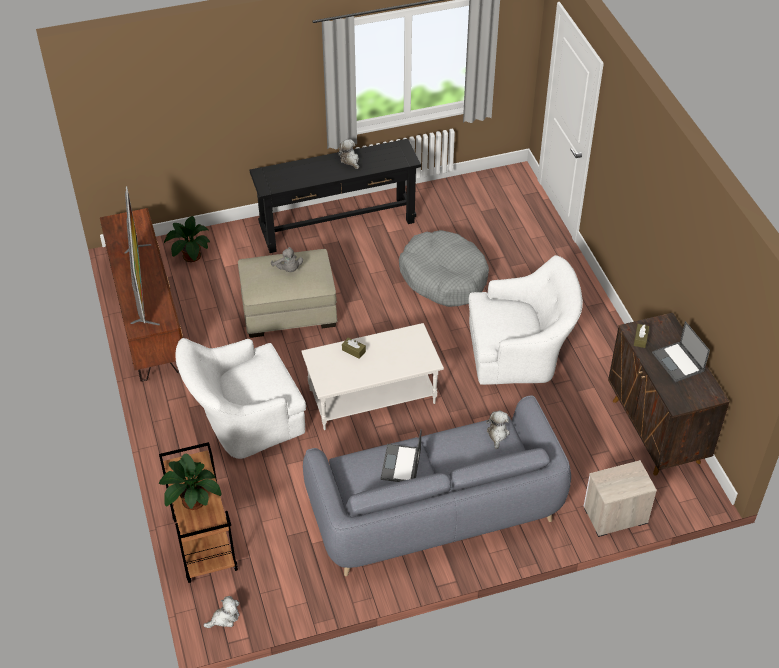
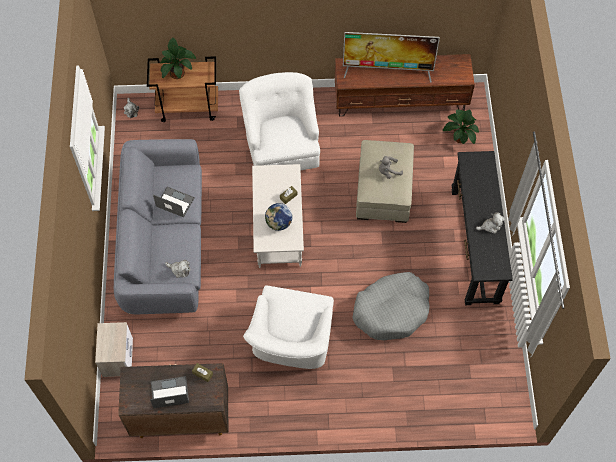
camera: 105 degrees right, 15 degrees up
none -> globe [265,203,292,231]

